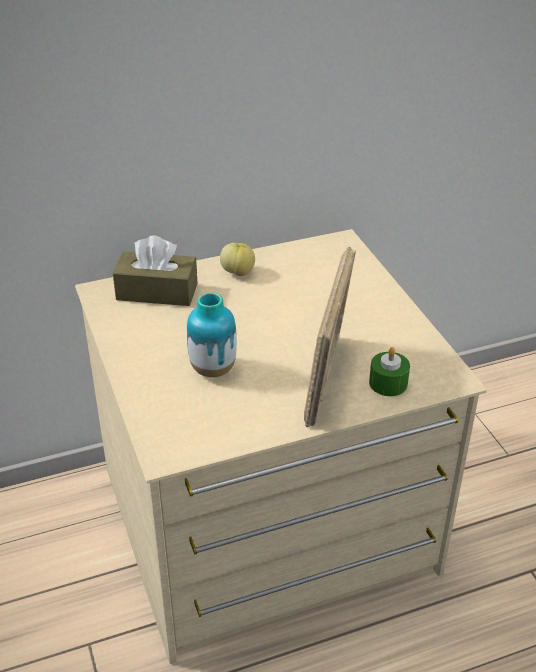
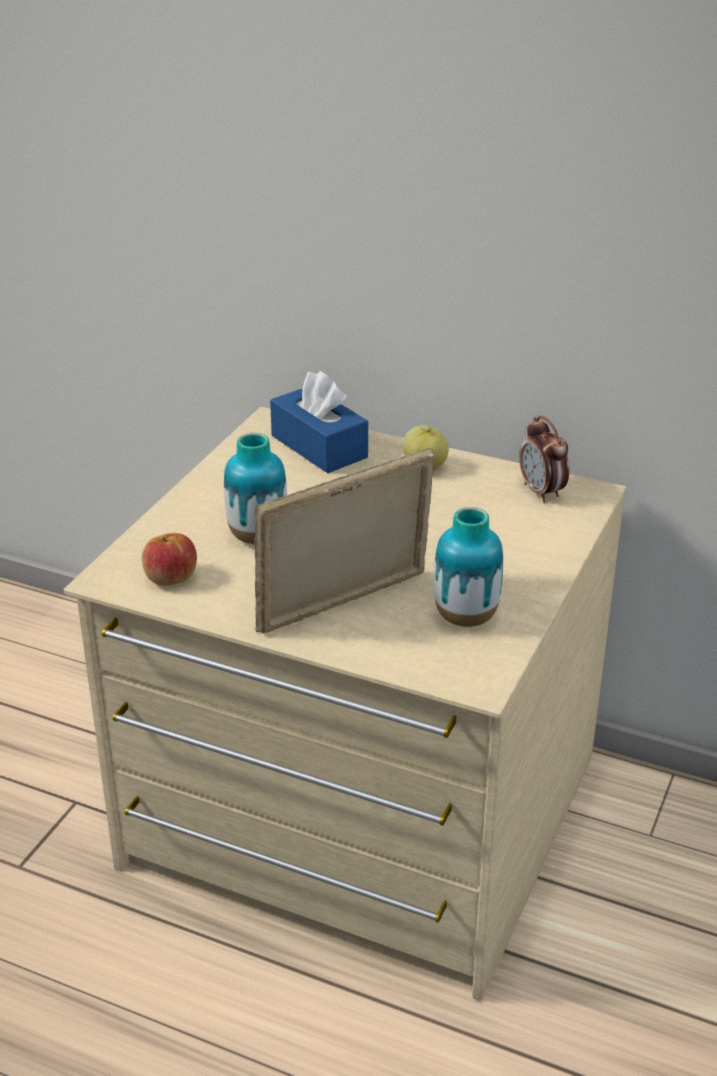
camera: 45 degrees right, 5 degrees down
brown tissue box [113,235,197,306] -> blue tissue box [270,371,368,473]
green candle [369,347,410,396] -> none
none -> apple [142,533,197,586]
none -> vase [434,507,503,627]
none -> alarm clock [519,416,569,503]

